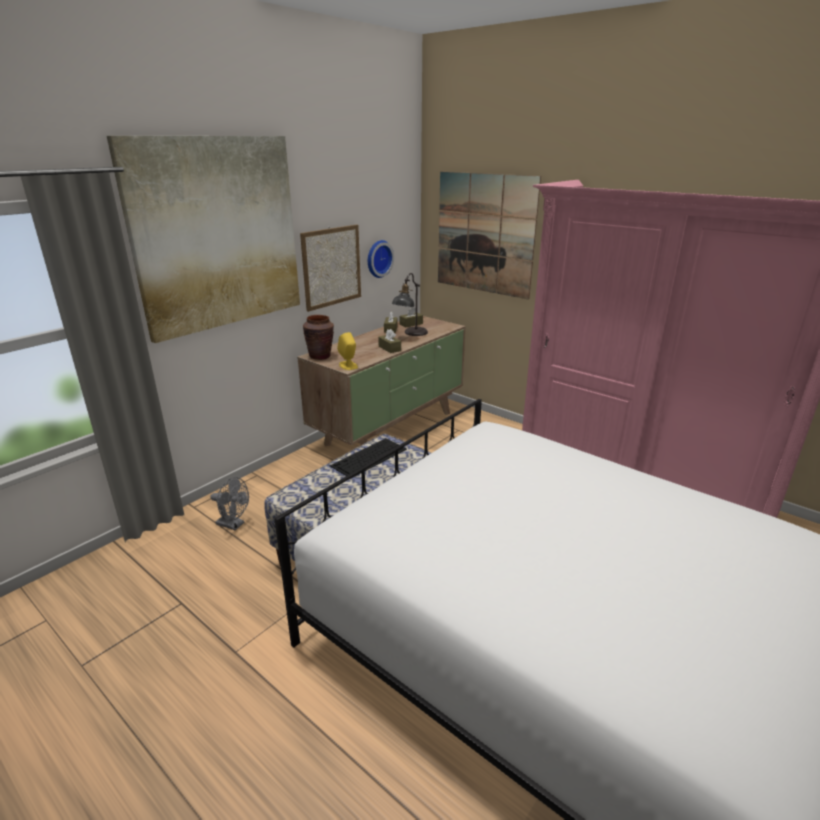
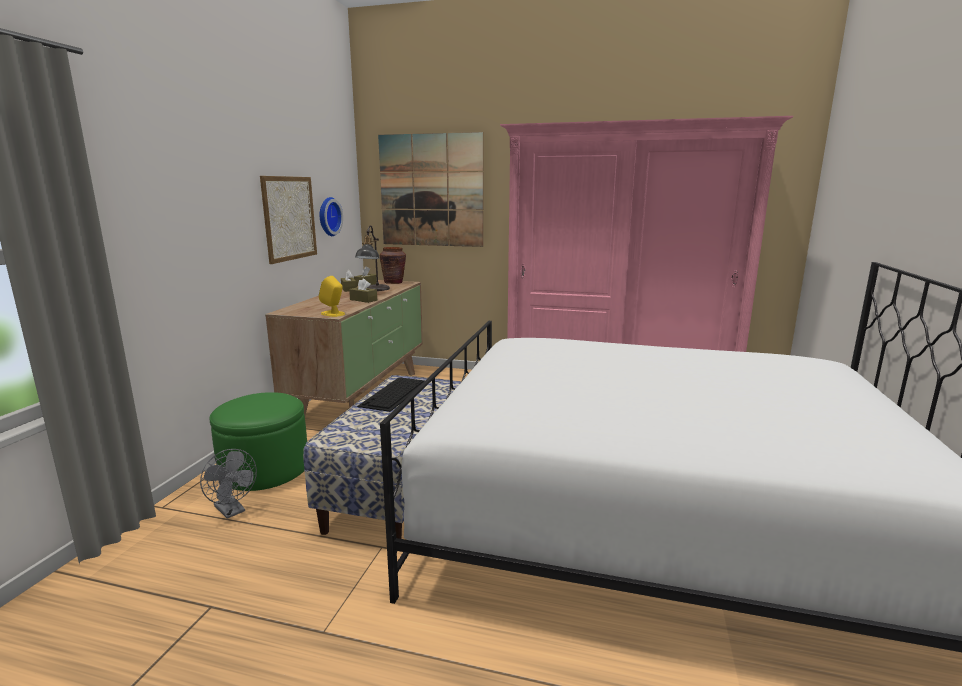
camera: 25 degrees left, 10 degrees down
picture [107,136,300,343] -> none
grey fan [210,477,249,530] -> grey fan turned 45 degrees clockwise [200,449,257,519]
brown vase [303,315,334,360] -> brown vase moved to [380,247,406,284]
none -> green ottoman [210,392,307,491]

